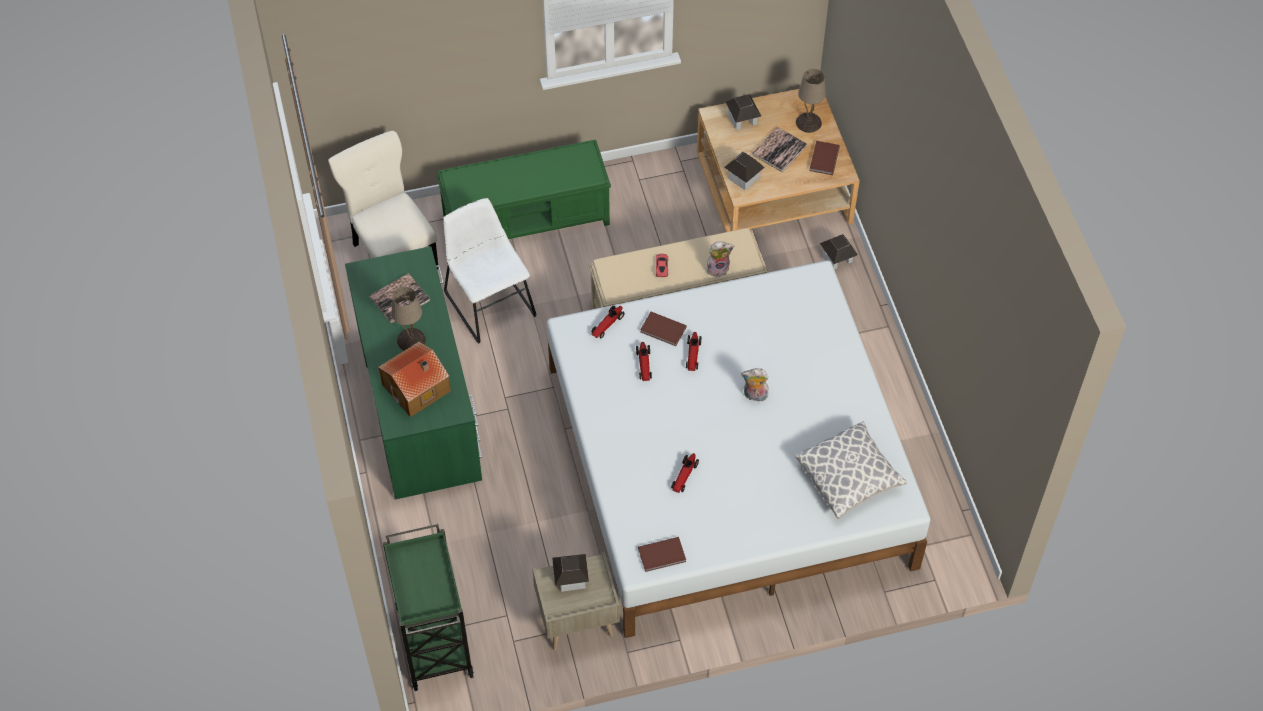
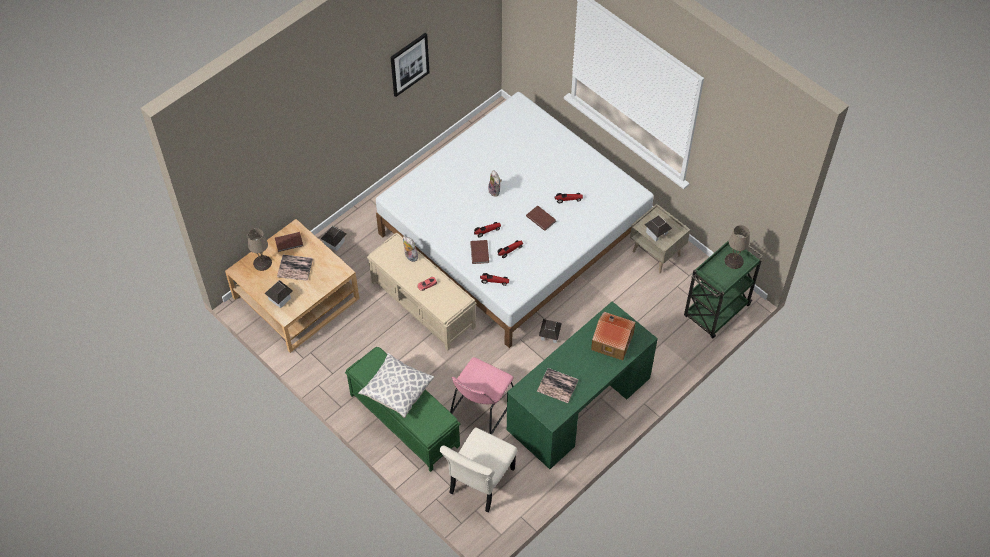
camera: 120 degrees left, 0 degrees up
beige table lamp [392,286,426,351] -> beige table lamp moved to [725,225,750,269]
white chair [443,198,537,344] -> pink chair [450,357,514,435]
brown book [638,537,686,572] -> brown book moved to [526,205,556,231]
toy house [724,152,765,190] -> toy house moved to [539,319,562,343]
pillow [795,421,907,519] -> pillow moved to [358,353,434,418]
none -> picture [391,33,429,97]

